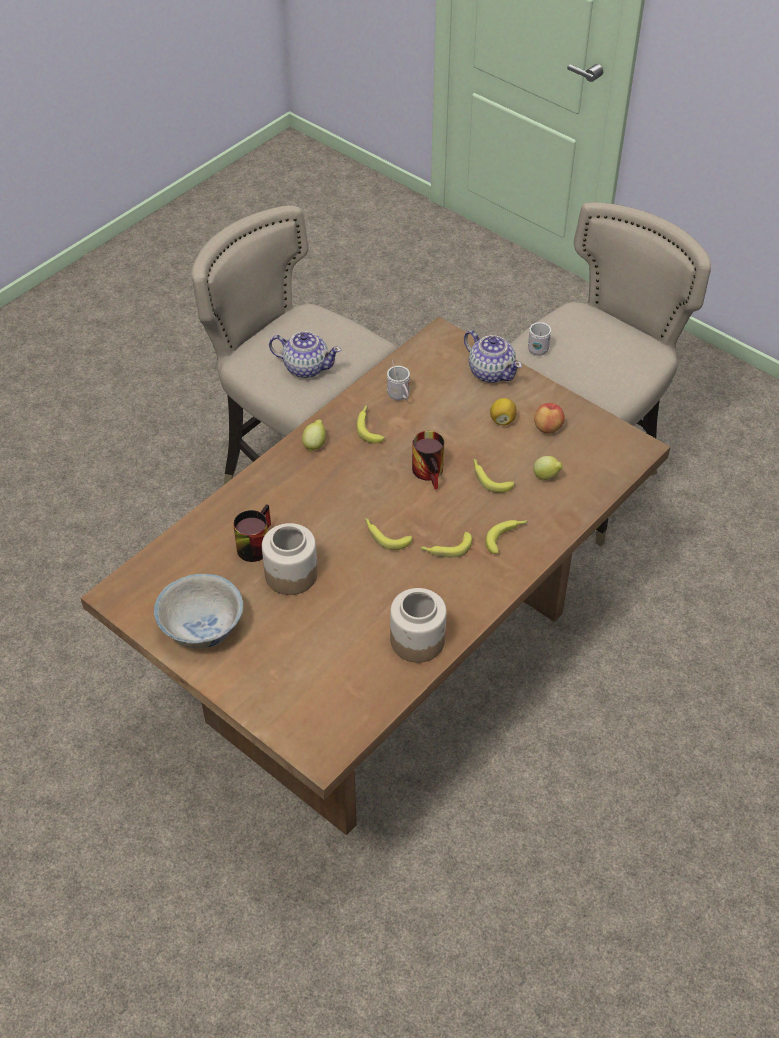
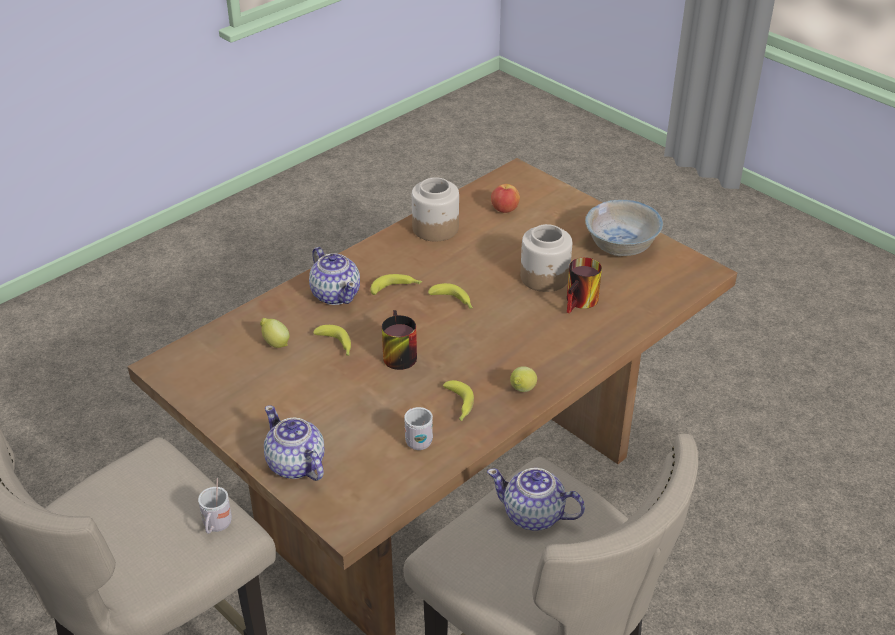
camera: 175 degrees left, 10 degrees down
banana [485,520,528,554] -> teapot [309,247,360,305]
lemon [490,398,517,425] -> none
apple [534,403,565,434] -> apple moved to [491,184,520,213]

